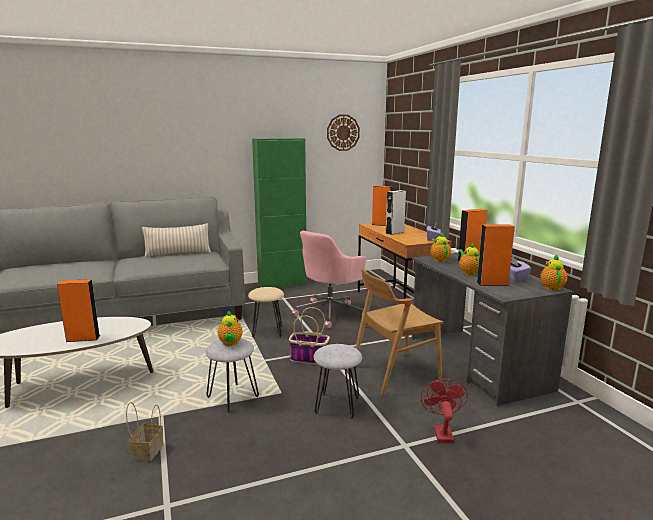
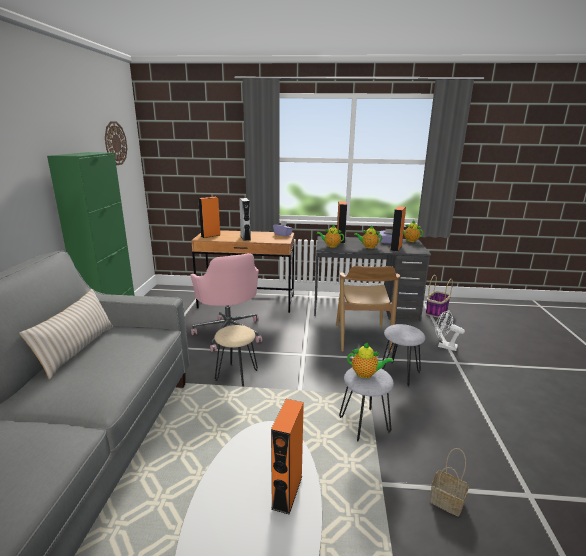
camera: 65 degrees left, 5 degrees up
basket [289,307,330,365] -> basket moved to [426,275,453,317]
red fan [421,379,468,443] -> white fan [435,310,465,351]

